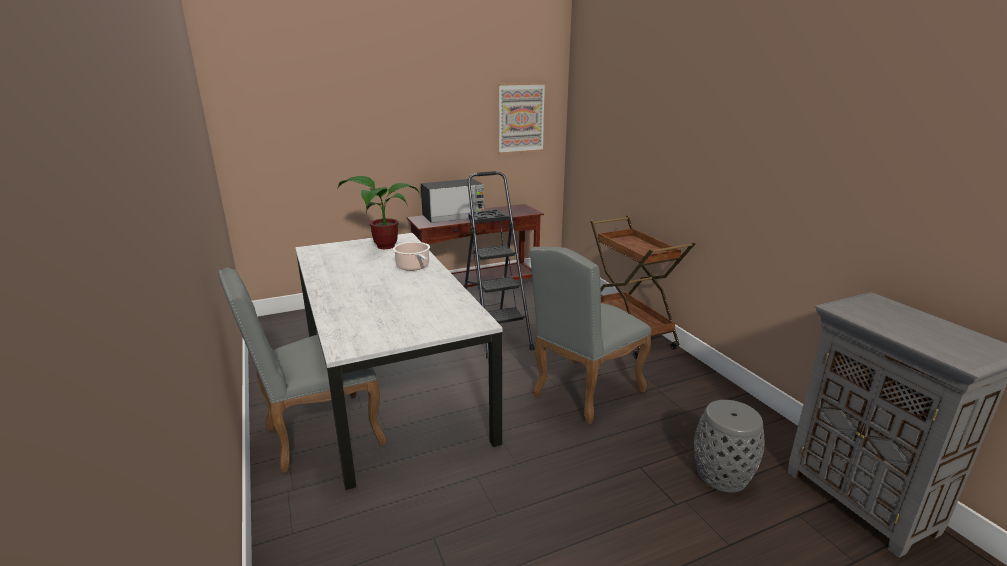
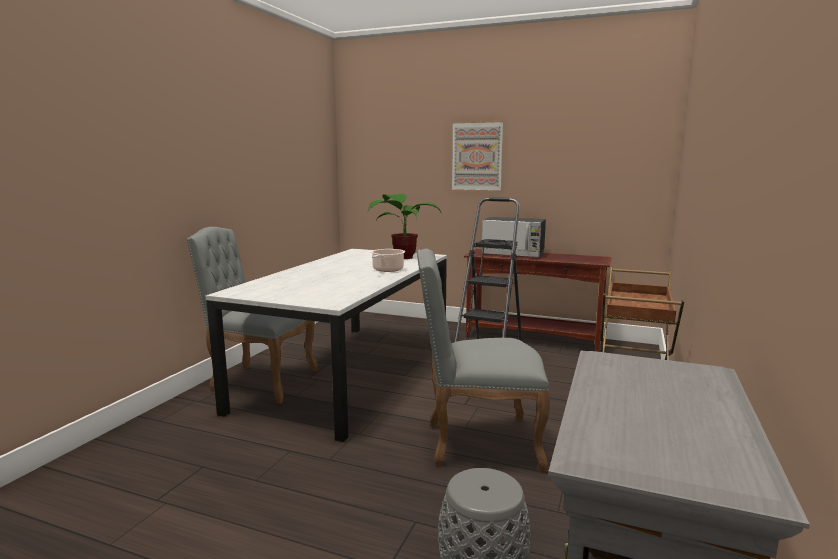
camera: 45 degrees right, 10 degrees down
picture [499,83,545,154] -> picture moved to [452,121,503,192]

